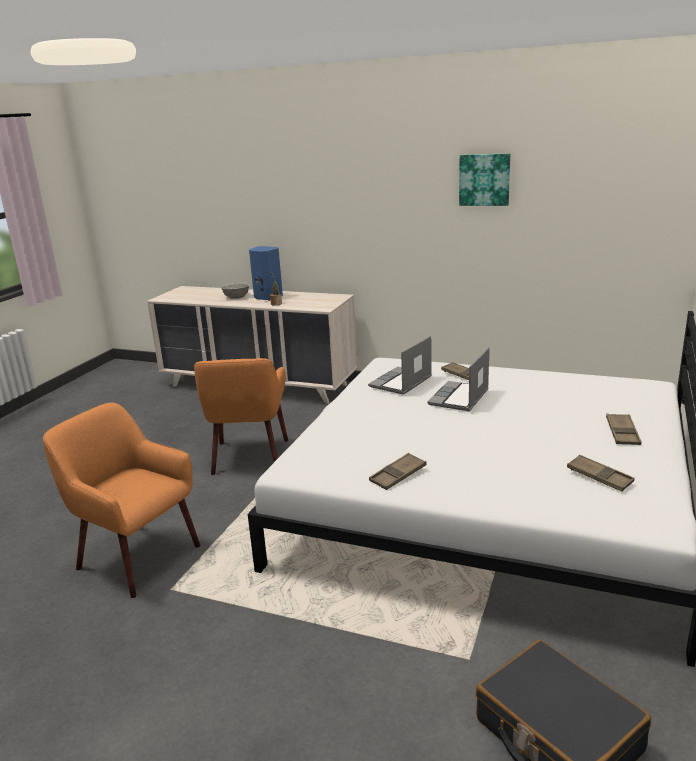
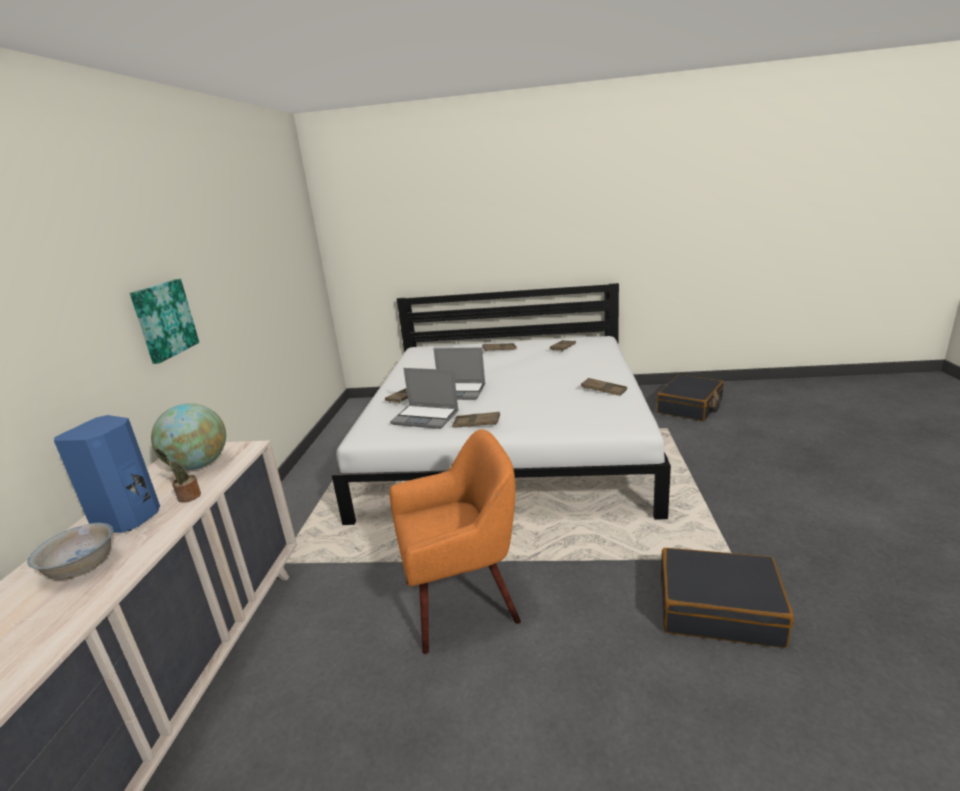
camera: 105 degrees left, 0 degrees up
orange armchair [43,402,200,598] -> black suitcase [661,548,794,648]
picture [459,153,511,206] -> picture moved to [130,279,199,364]
none -> globe [151,403,226,470]
none -> brown tray [452,412,500,428]

